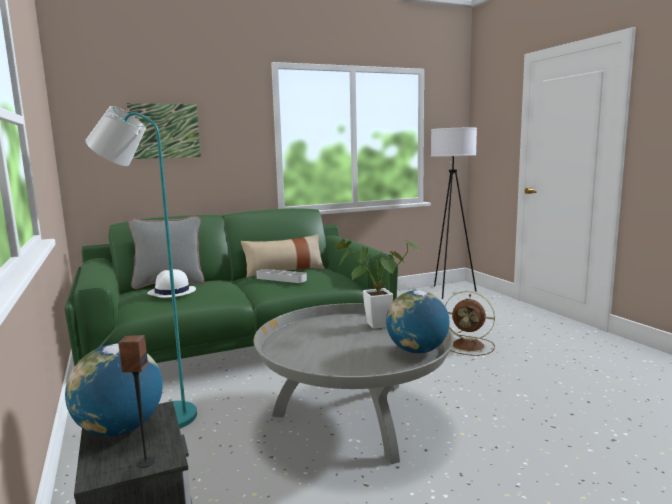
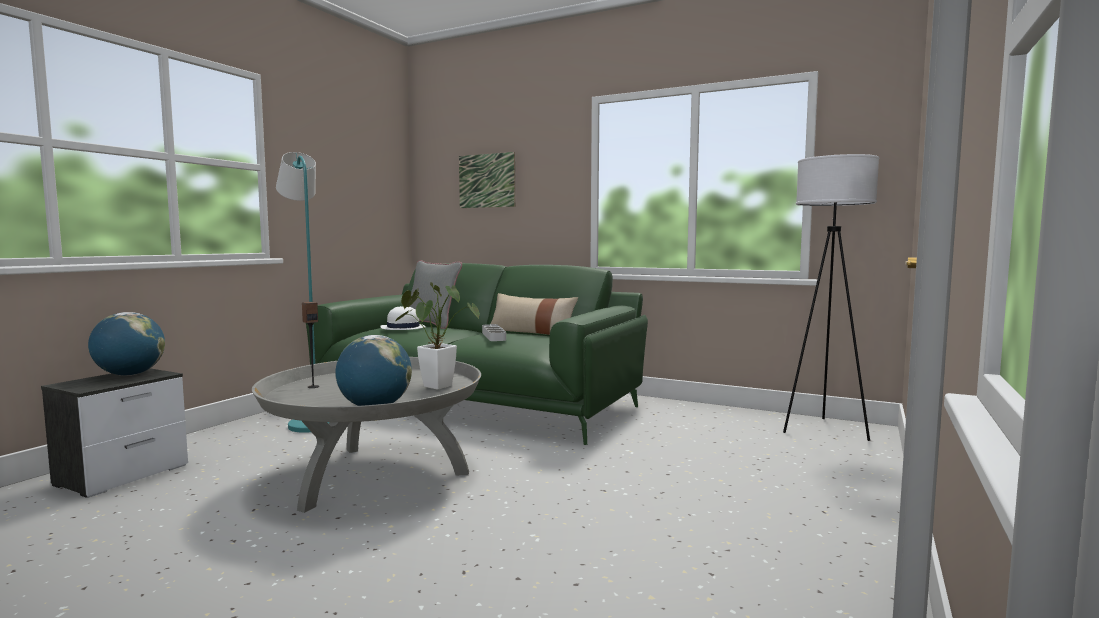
camera: 50 degrees right, 5 degrees down
speaker [118,335,155,468] -> speaker moved to [302,302,319,388]
brown fan [445,291,495,356] -> none

